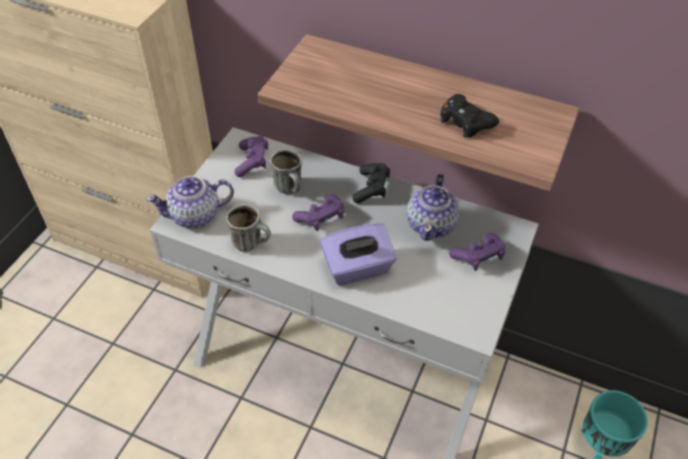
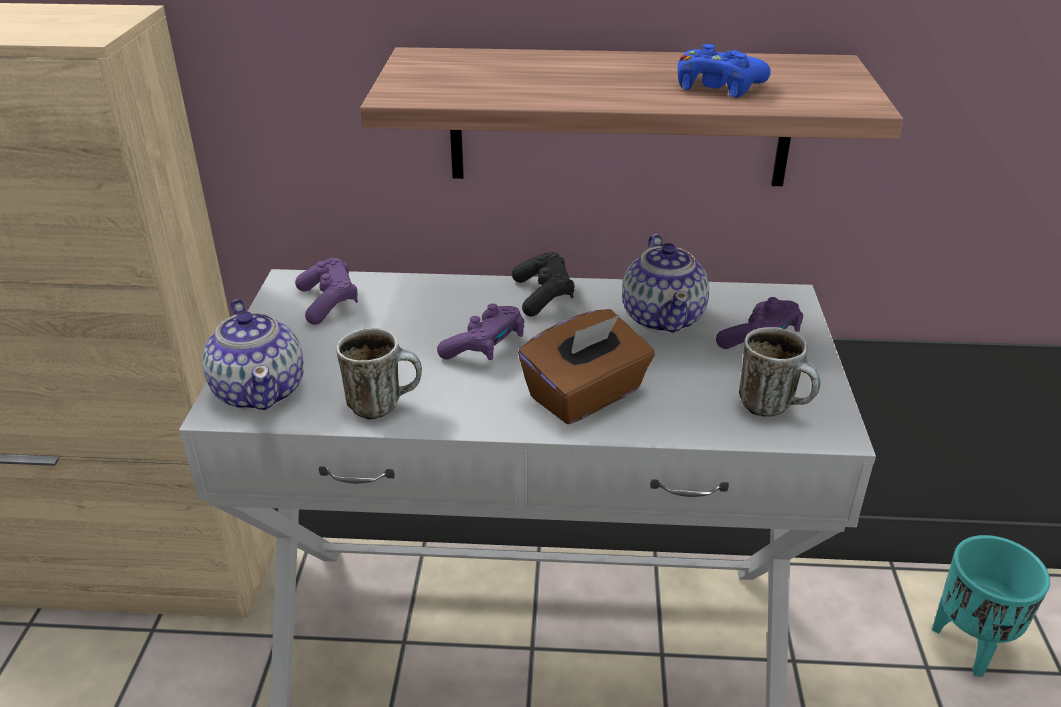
camera: 20 degrees left, 15 degrees down
teapot [146,176,234,228] -> teapot turned 75 degrees counterclockwise [202,299,304,410]
mug [270,149,302,194] -> mug moved to [739,327,821,417]
purple tissue box [320,224,397,285] -> brown tissue box [518,309,655,424]
black game controller [440,94,499,138] -> blue game controller [678,44,771,98]

